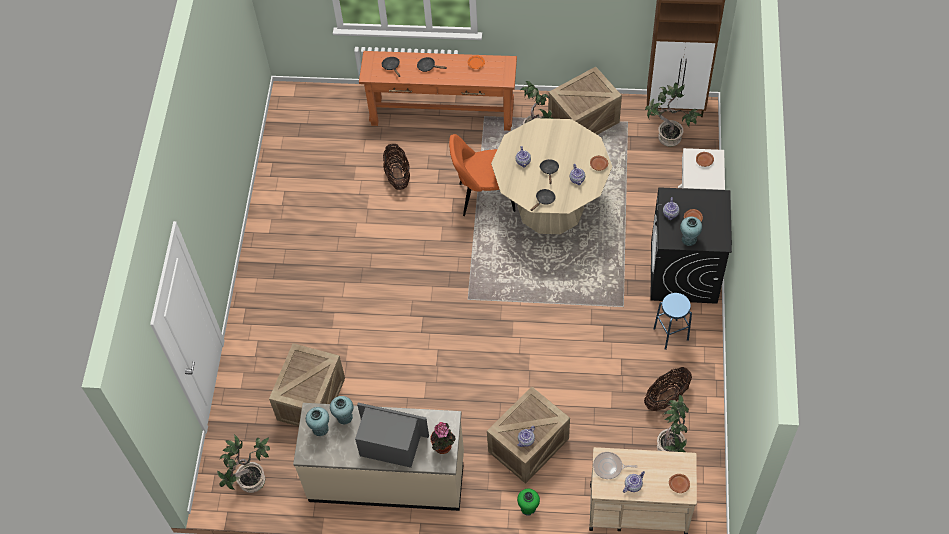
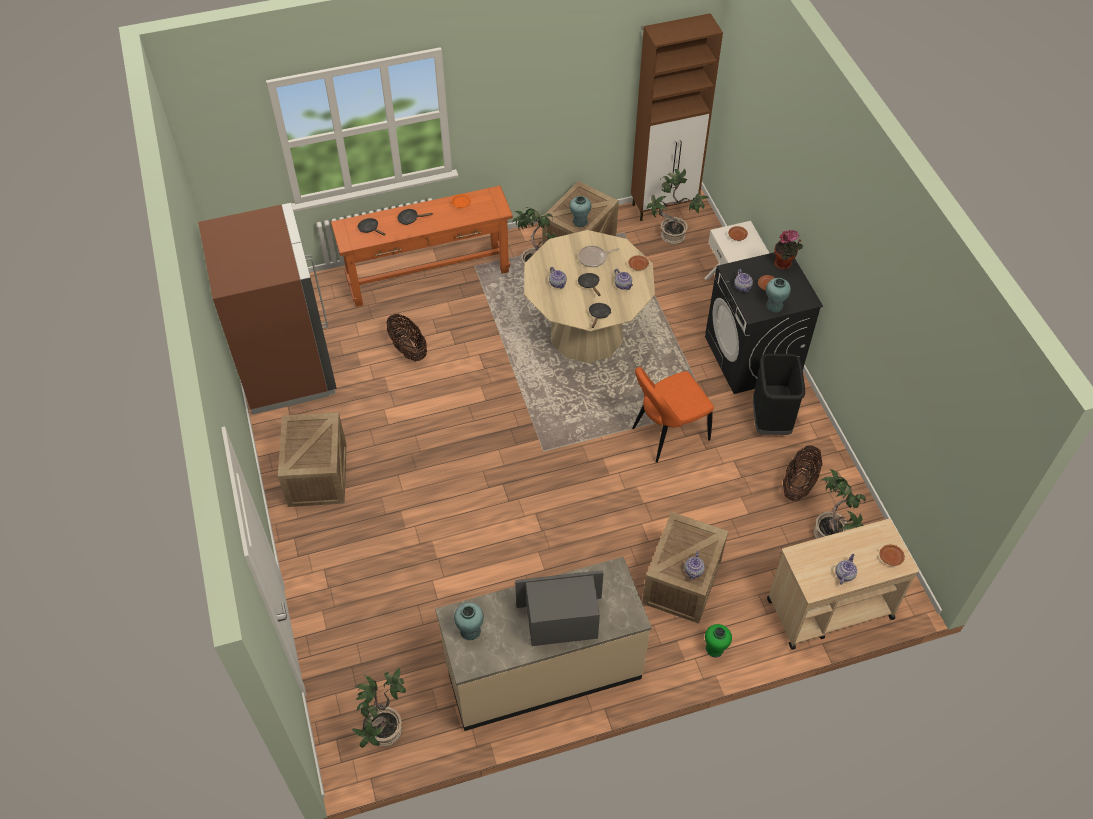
camera: 25 degrees left, 5 degrees down
crate [269,343,345,426] -> crate moved to [278,412,347,507]
turquoise vase [330,396,353,424] -> turquoise vase moved to [570,196,591,227]
potted plant [431,422,456,454] -> potted plant moved to [774,229,803,269]
orange chair [449,134,515,216] -> orange chair moved to [632,367,714,463]
frying pan [593,452,638,479] -> frying pan moved to [578,246,620,267]
blue stool [654,293,692,350] -> black trash can [753,354,805,435]
none -> brown fridge [198,203,337,415]

